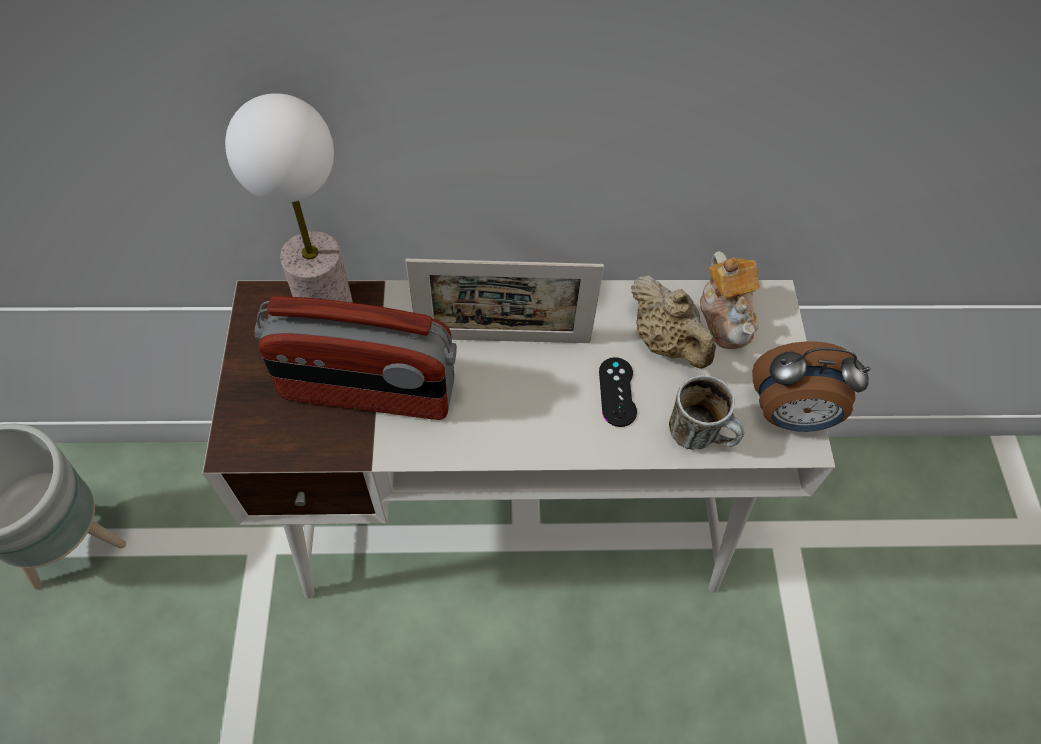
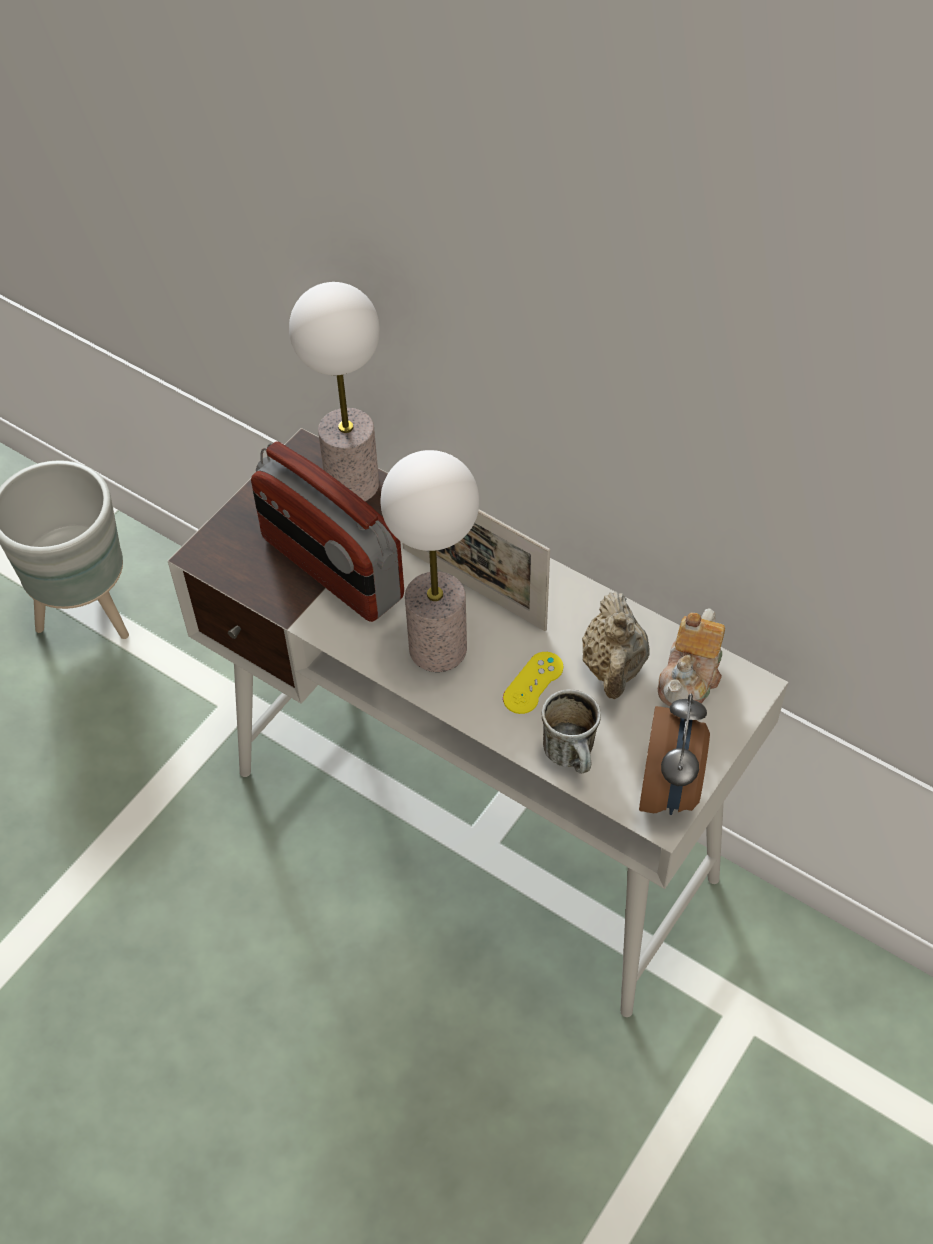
camera: 40 degrees right, 5 degrees down
black game controller [599,357,637,427] -> yellow game controller [503,652,563,714]
alarm clock [752,341,870,432] -> alarm clock turned 120 degrees counterclockwise [639,694,710,815]
none -> table lamp [380,450,479,672]

